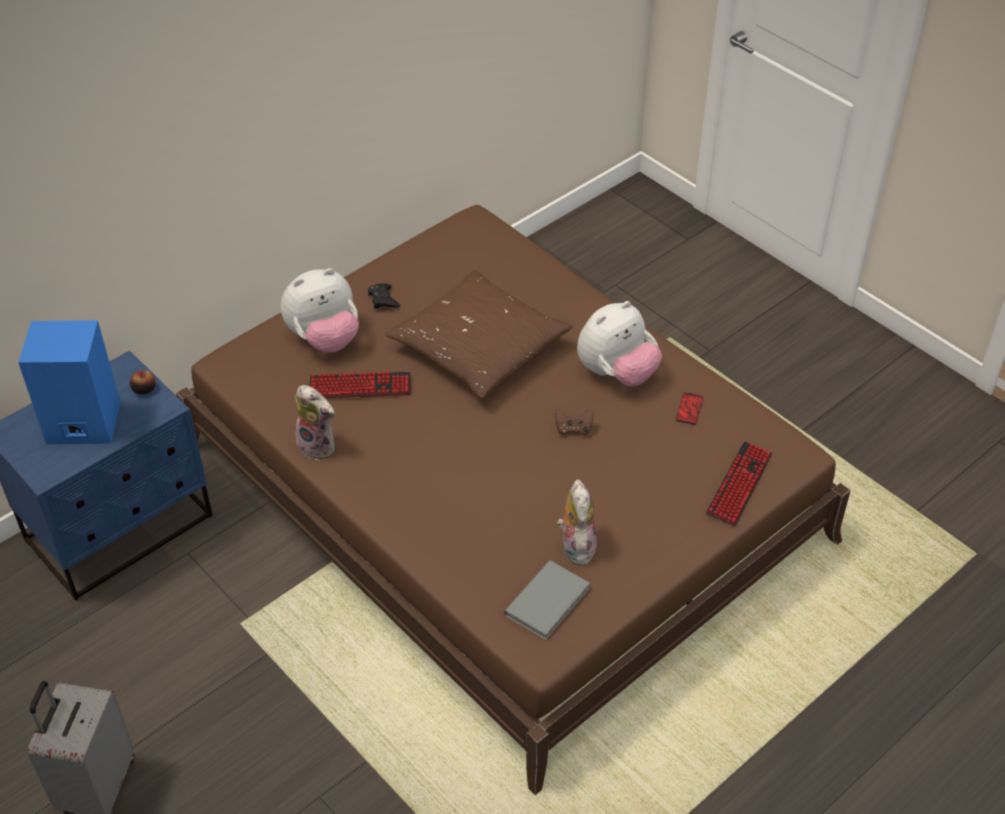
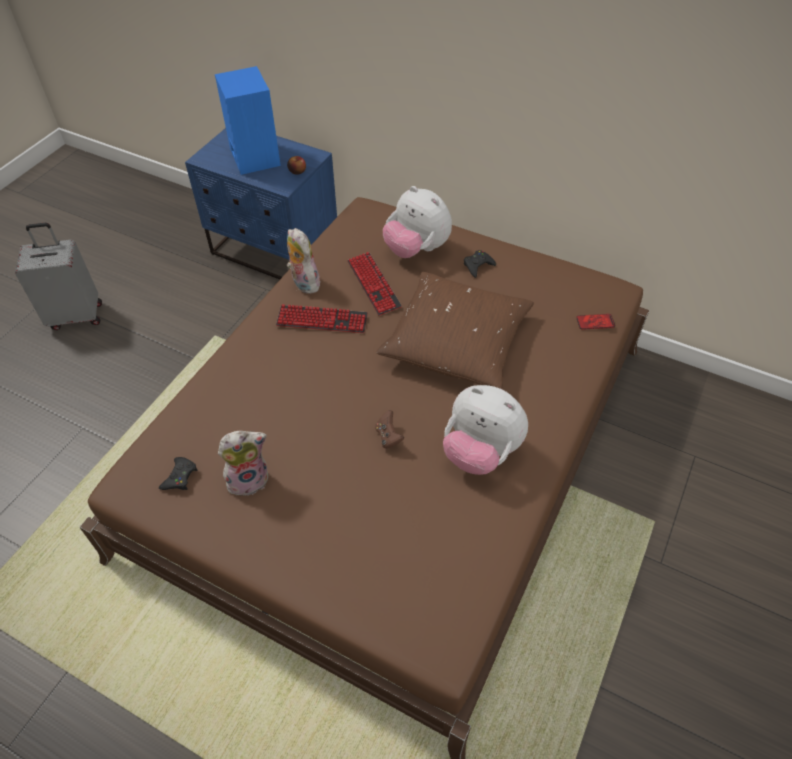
camera: 70 degrees right, 5 degrees up
plush toy [295,385,335,460] -> plush toy turned 135 degrees clockwise [287,228,320,294]
grey book [504,560,590,640] -> black game controller [159,457,198,490]
phone [676,392,703,425] -> phone moved to [576,314,615,330]
keyboard [706,441,772,526] -> keyboard moved to [276,304,368,333]

